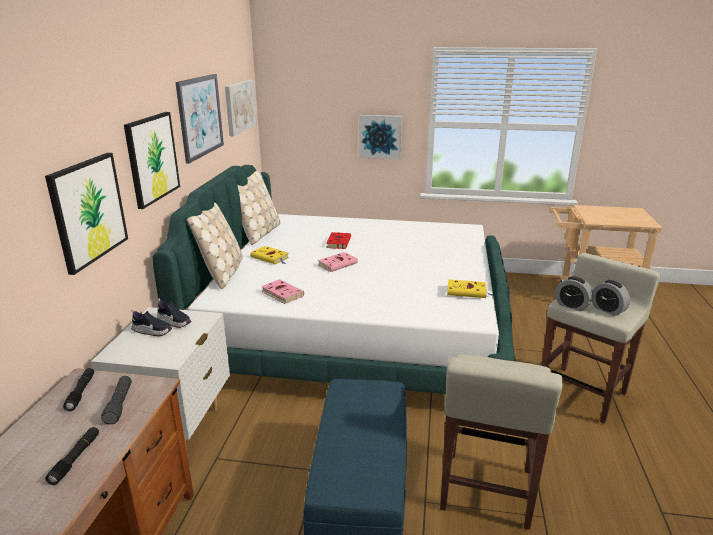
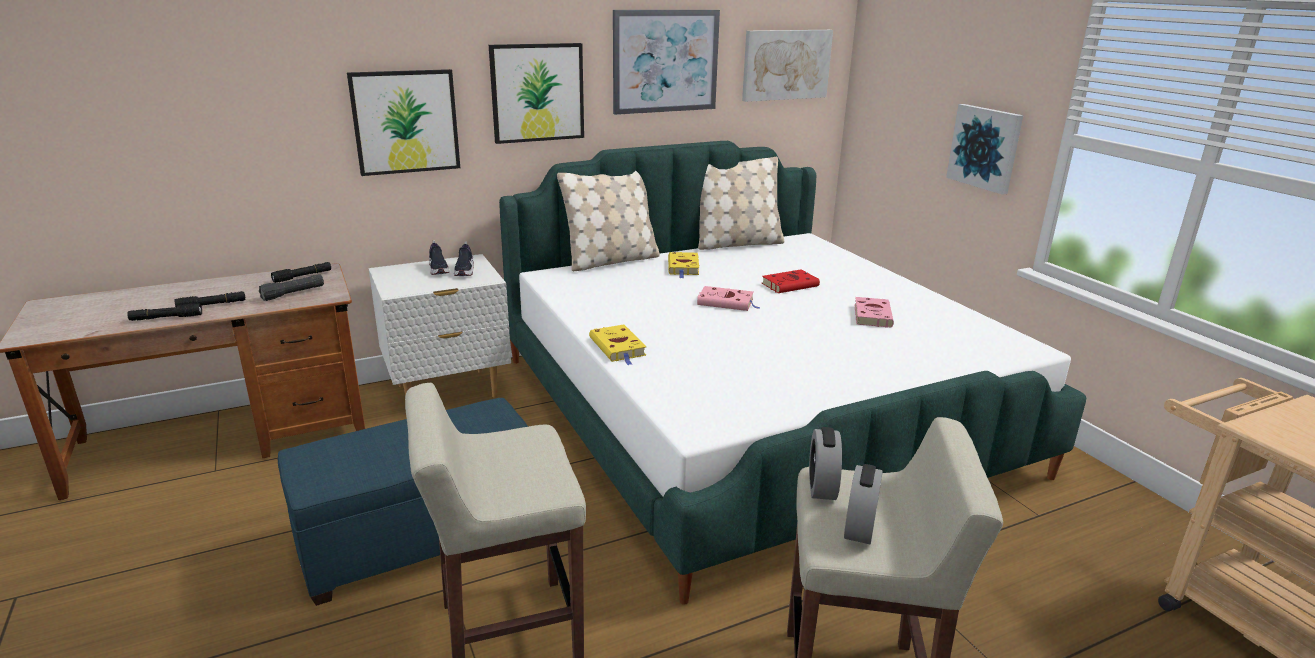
camera: 55 degrees right, 0 degrees up
pink book [261,279,304,304] -> pink book moved to [854,297,894,328]
yellow book [447,279,494,298] -> yellow book moved to [589,324,646,365]
none -> black flashlight [127,304,202,321]

